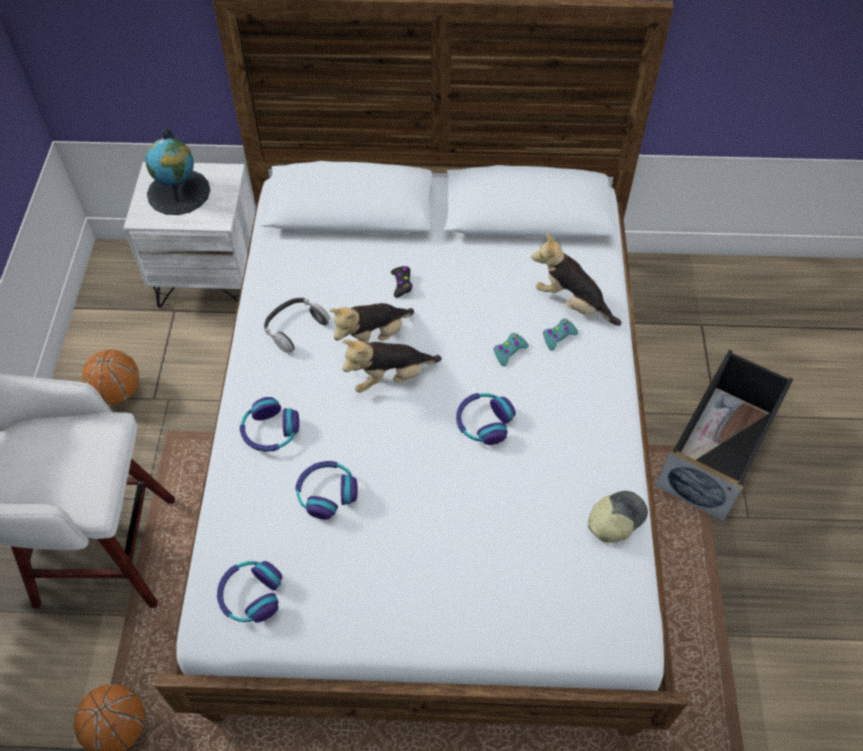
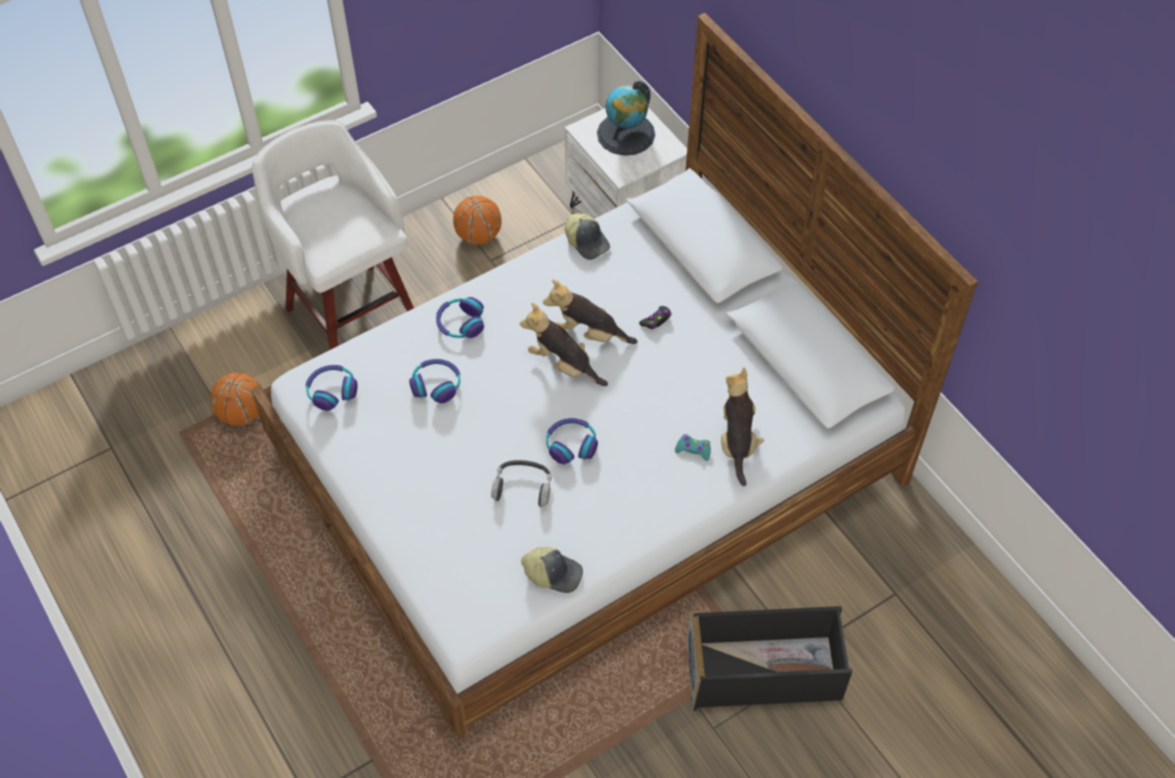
camera: 55 degrees right, 0 degrees up
headphones [264,298,330,352] -> headphones moved to [491,460,551,507]
turquoise game controller [494,333,529,367] -> none
none -> cap [565,213,610,260]

